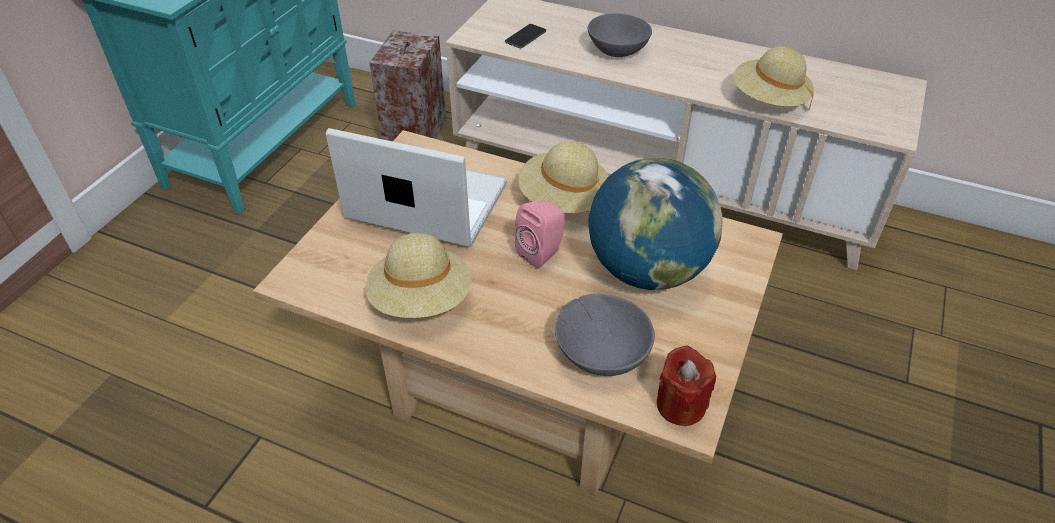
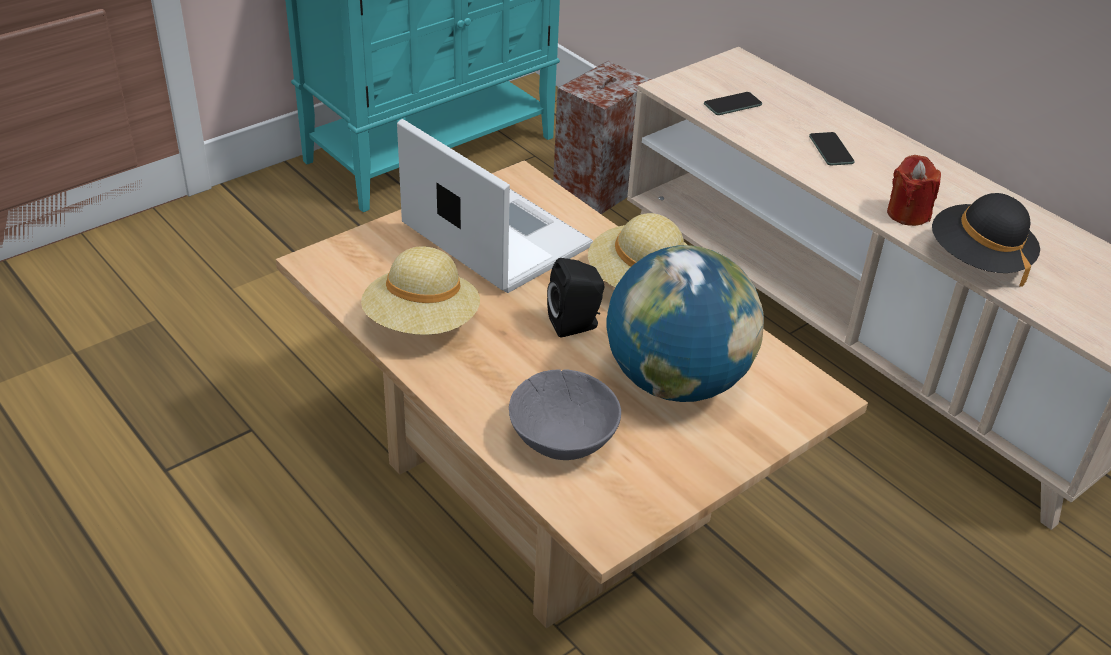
camera: 25 degrees right, 5 degrees down
pink speaker [514,201,565,269] -> black speaker [547,258,605,337]
grey bowl [588,13,652,57] -> phone [809,132,855,165]
red candle [657,345,716,426] -> red candle moved to [887,155,941,226]
beige hat [734,46,814,109] -> black hat [932,193,1040,286]

